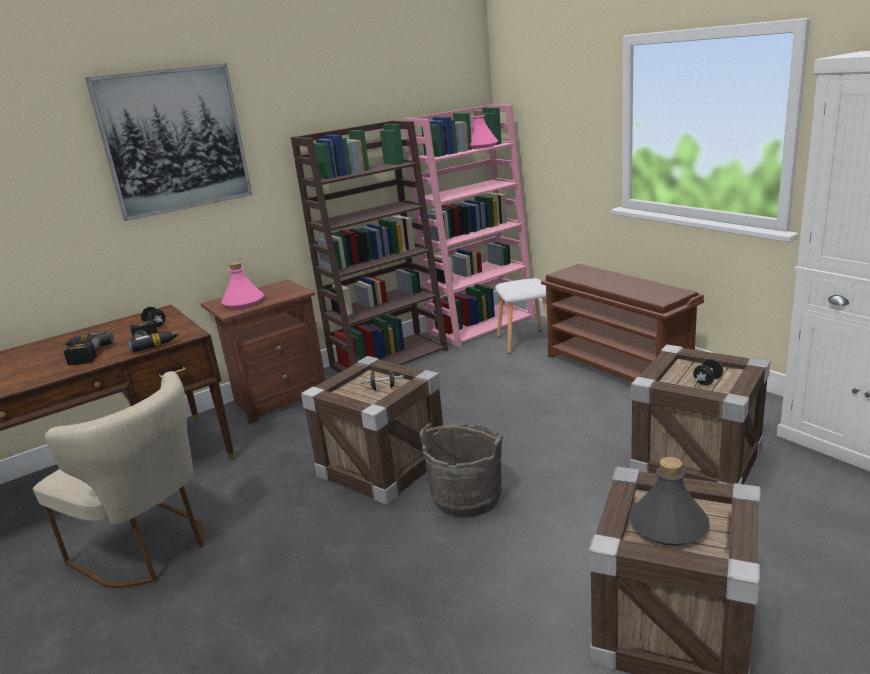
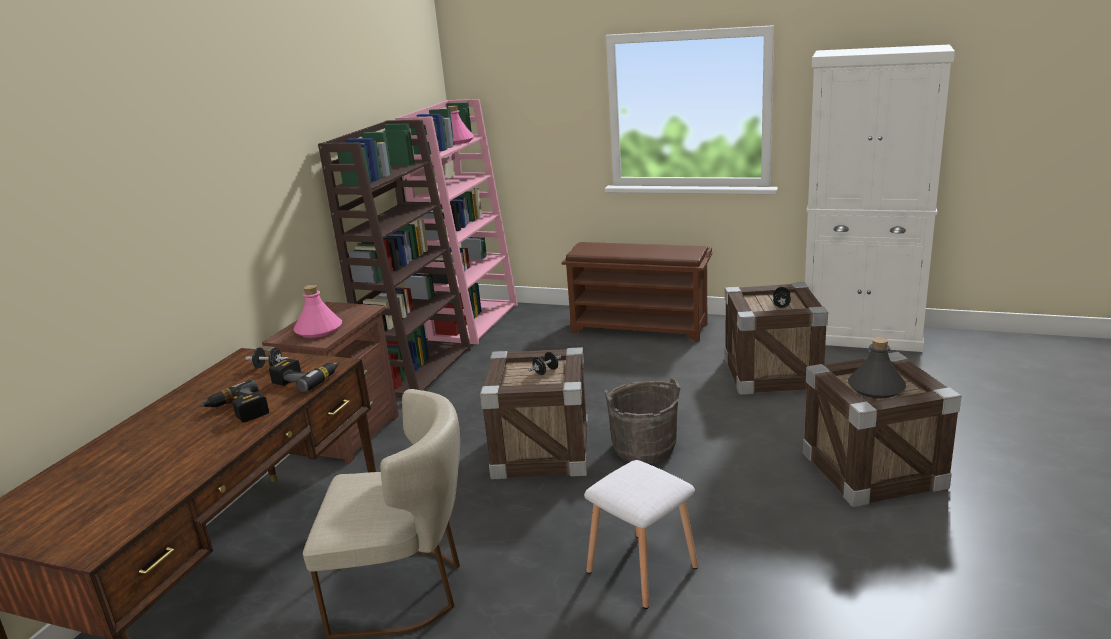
camera: 35 degrees left, 0 degrees up
picture [85,63,252,221] -> none
white stool [495,278,547,354] -> white stool moved to [584,460,698,609]

